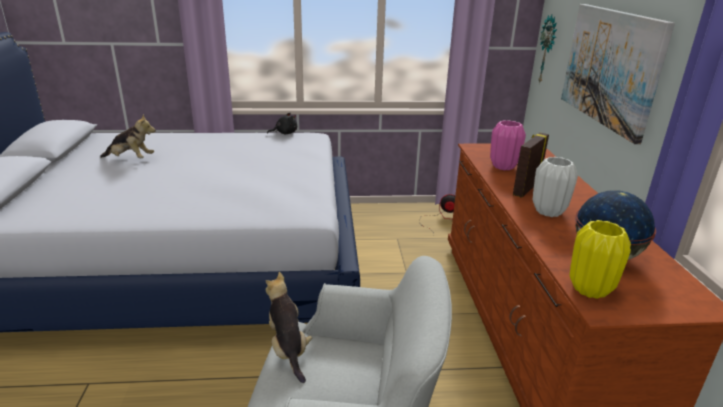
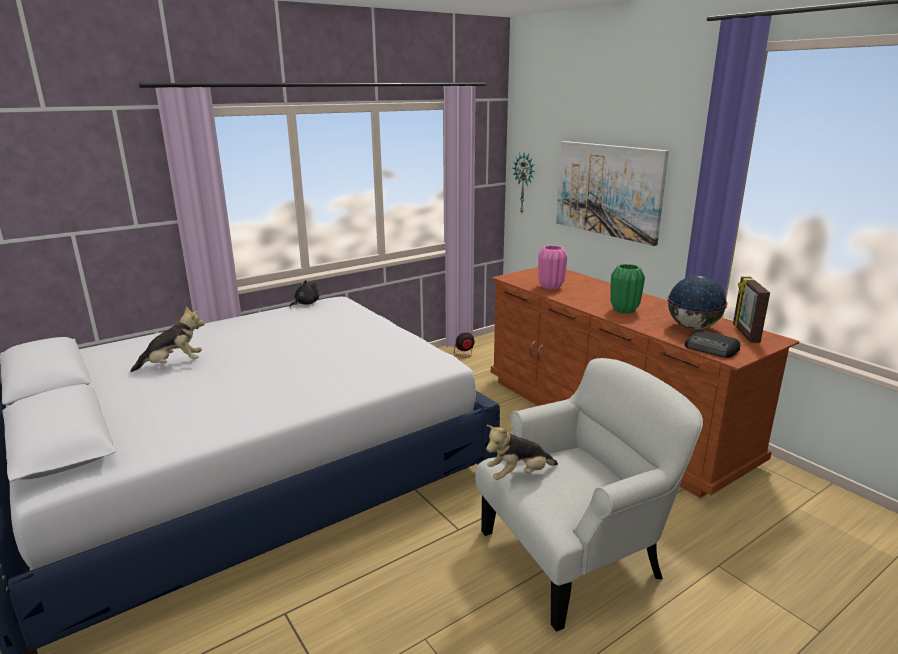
camera: 30 degrees left, 5 degrees down
plush toy [266,272,312,383] -> plush toy turned 60 degrees counterclockwise [486,425,558,480]
picture frame [513,133,549,198] -> picture frame moved to [733,277,770,343]
white vase [533,157,578,217] -> green vase [610,264,645,313]
yellow vase [569,220,631,299] -> radio [685,330,740,358]

